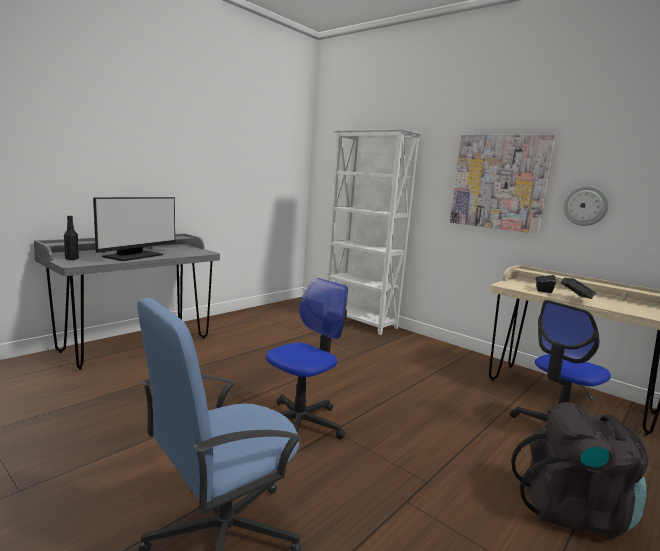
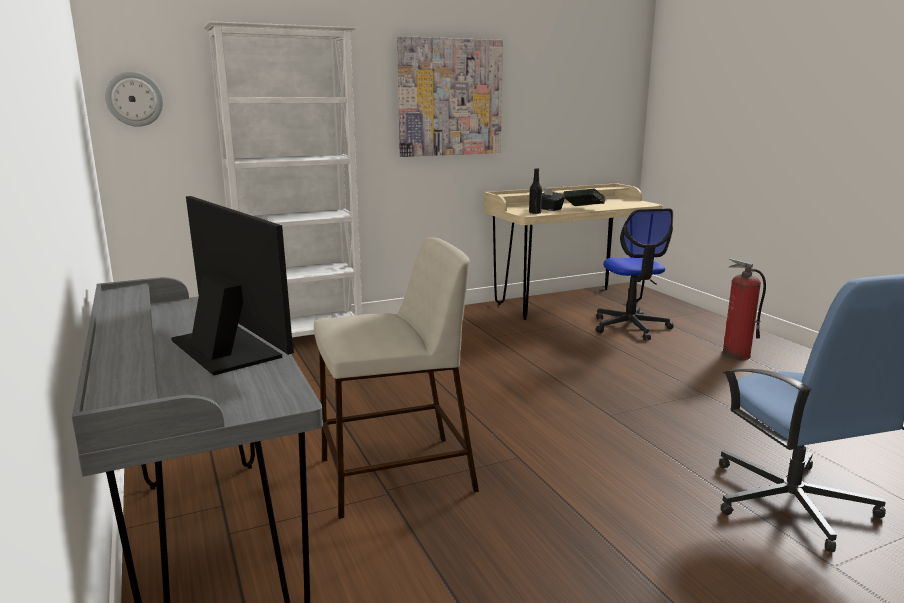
camera: 65 degrees left, 5 degrees up
black bottle [64,215,79,260] -> black bottle moved to [529,168,542,214]
office chair [266,278,348,440] -> none
black backpack [511,402,648,538] -> fire extinguisher [722,258,766,360]
wall clock [563,185,609,226] -> wall clock moved to [105,72,163,127]
none -> beige stool [314,237,479,519]

